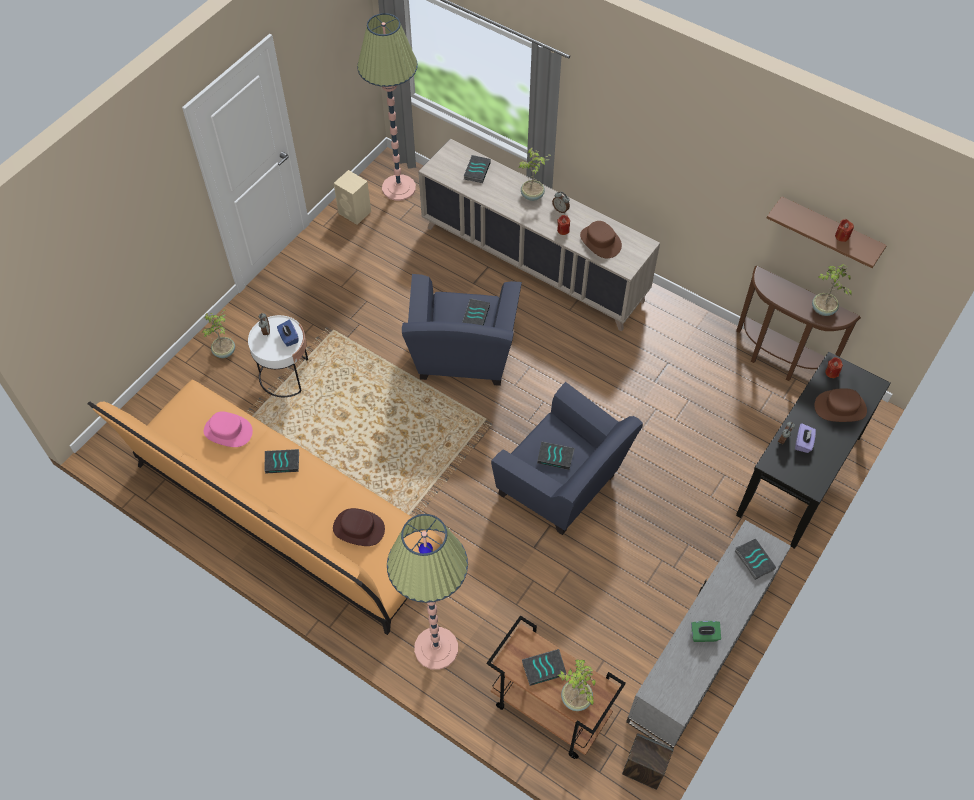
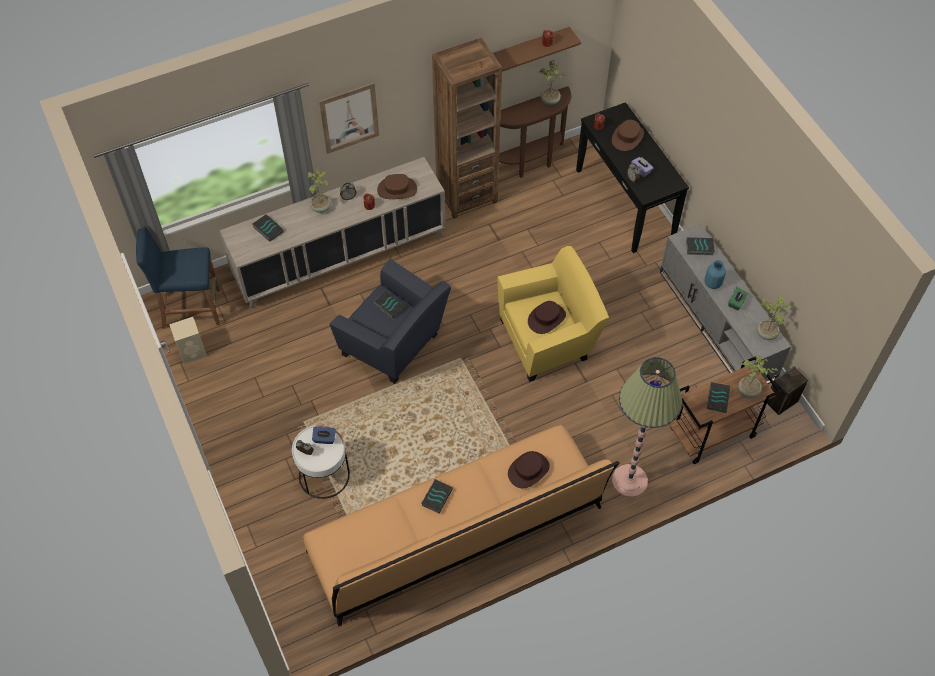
camera: 60 degrees left, 0 degrees up
potted plant [202,310,235,358] -> potted plant moved to [757,297,792,340]
pink hat [204,411,253,447] -> none
floor lamp [357,13,418,201] -> blue stool [136,226,220,329]
blue armchair [491,382,643,535] -> yellow armchair [498,246,609,382]
book [537,441,575,470] -> brown hat [528,301,566,334]
none -> picture [319,82,379,154]
none -> brown bookcase [432,38,502,219]
none -> blue vase [705,260,726,289]

